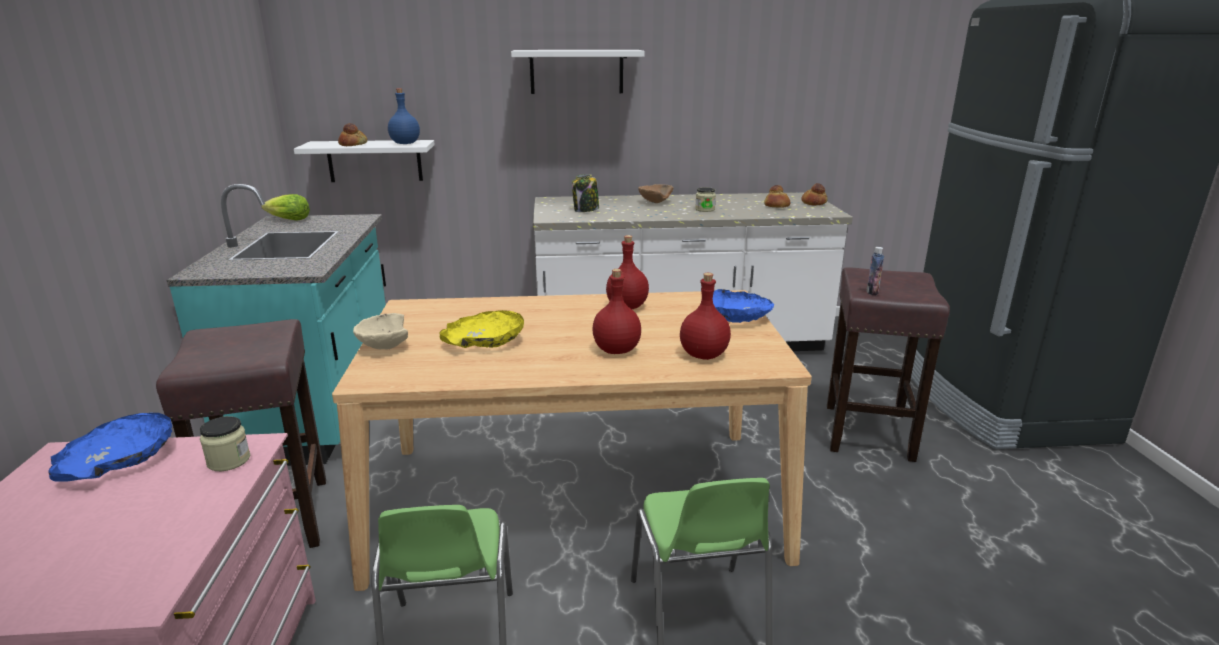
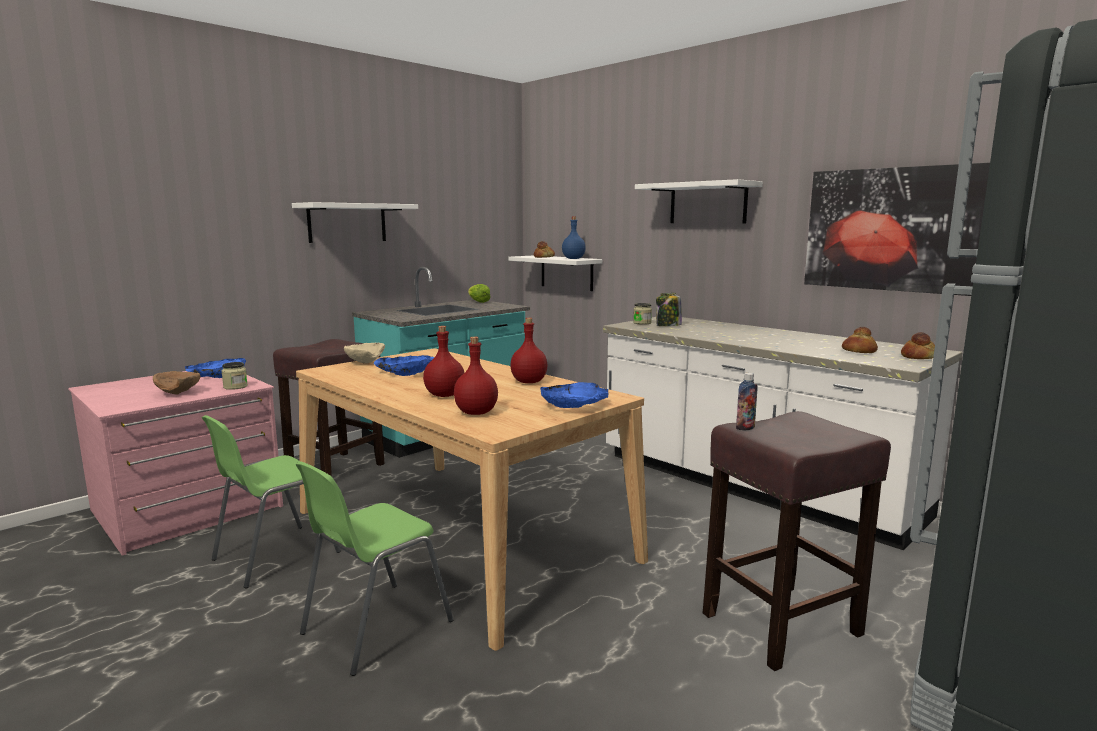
camera: 50 degrees right, 10 degrees down
yellow bowl [440,310,524,348] -> blue bowl [374,355,434,376]
brown bowl [638,184,674,203] -> brown bowl moved to [153,371,200,394]
jar [695,187,716,212] -> jar moved to [633,303,652,325]
none -> white shelf [292,202,418,243]
none -> picture [804,163,990,296]

